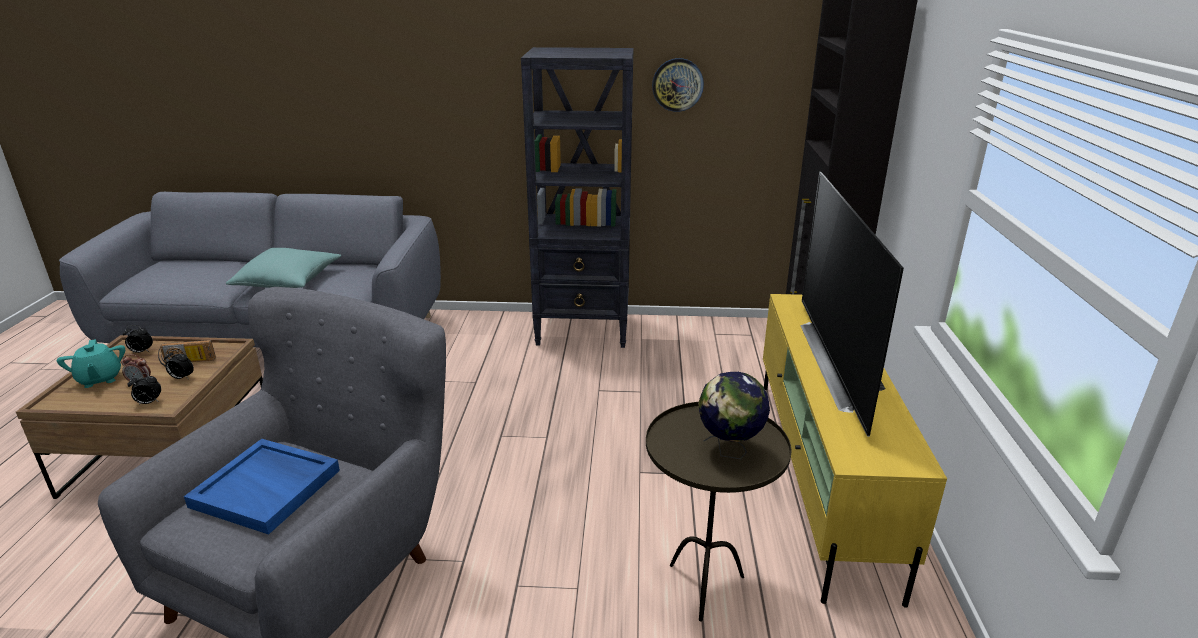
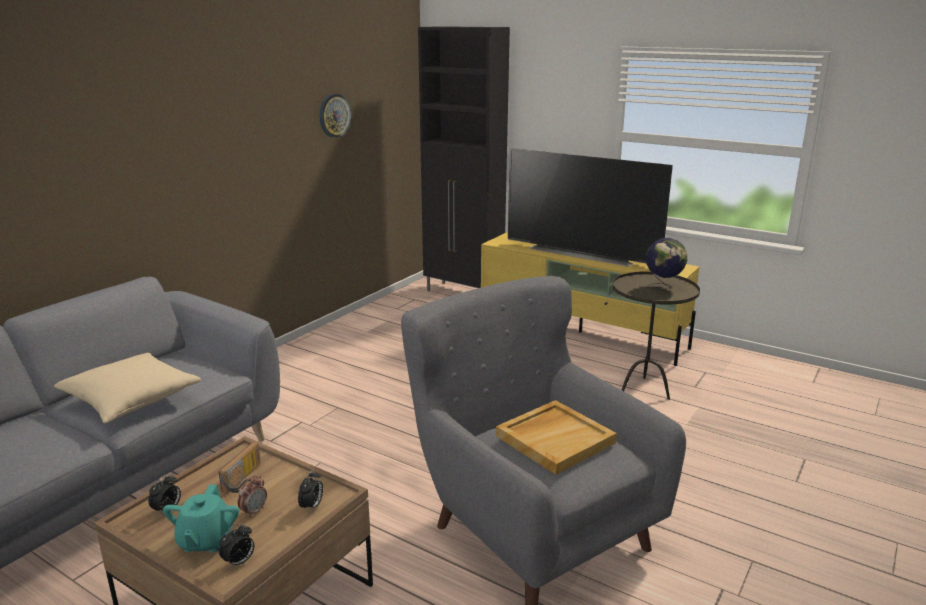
camera: 60 degrees left, 5 degrees down
turquoise teapot [57,339,125,388] -> turquoise teapot turned 90 degrees clockwise [163,484,239,553]
alarm clock [164,350,194,380] -> alarm clock moved to [219,524,254,569]
blue tray [184,439,340,534] -> beige tray [496,400,617,475]
turquoise pillow [226,248,341,288] -> beige pillow [54,353,201,424]
black bookcase [521,47,633,348] -> none

